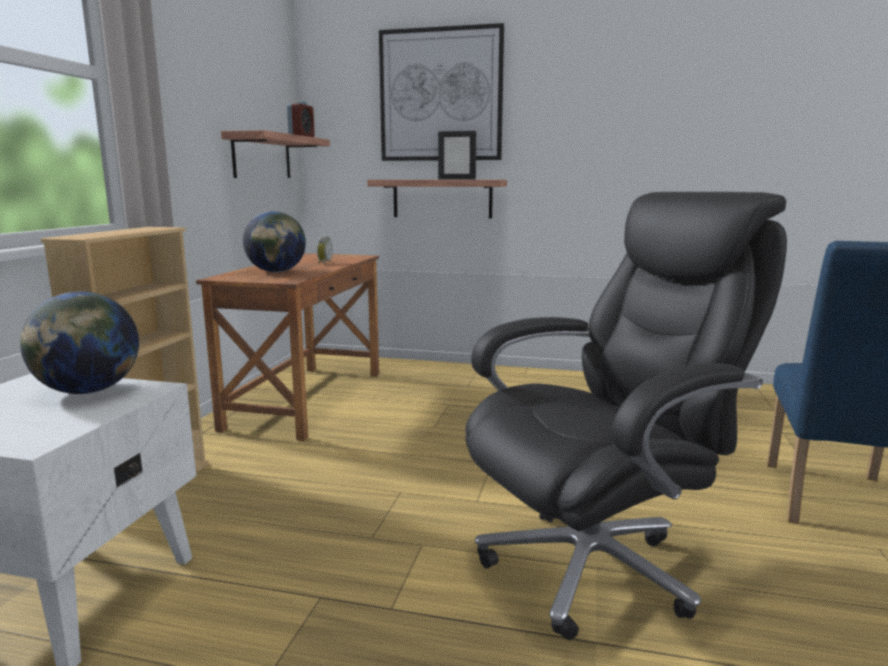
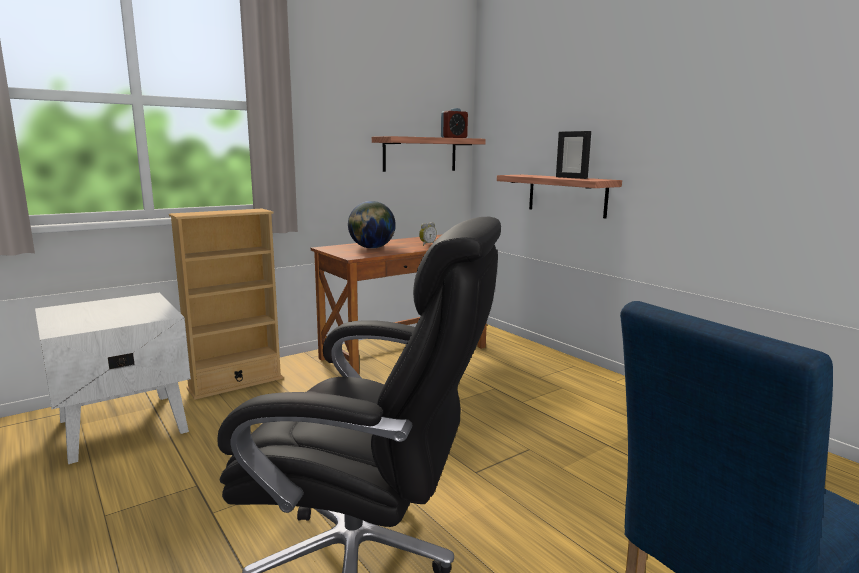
camera: 40 degrees right, 0 degrees up
globe [20,292,139,394] -> none
picture [379,23,504,161] -> none

